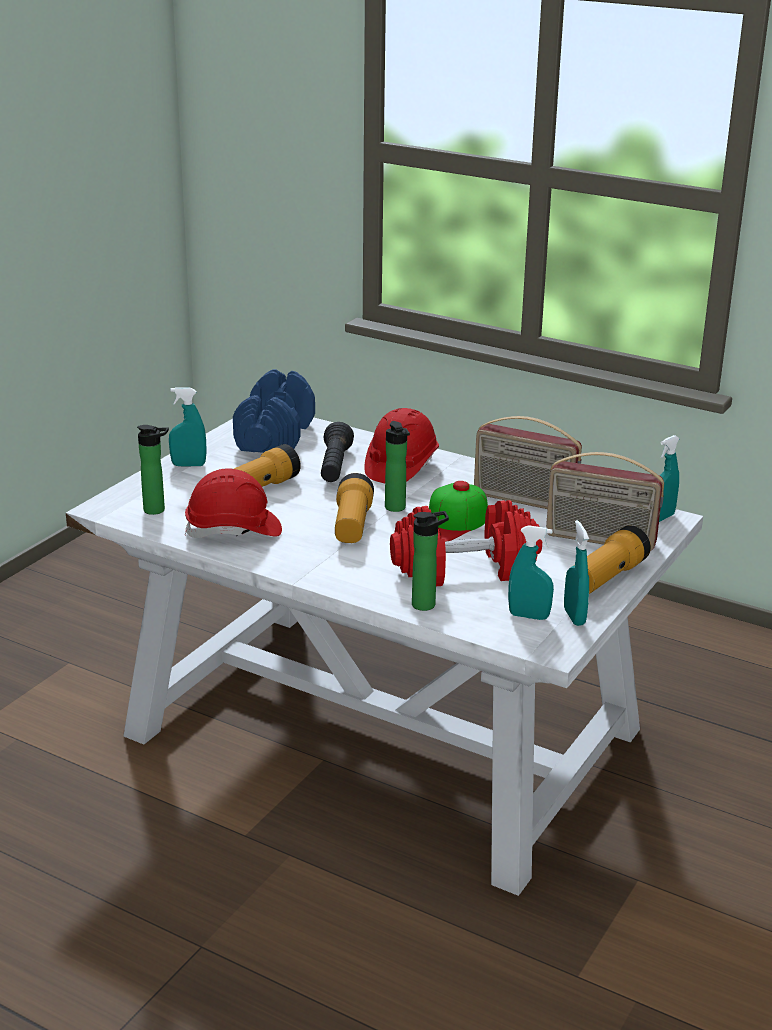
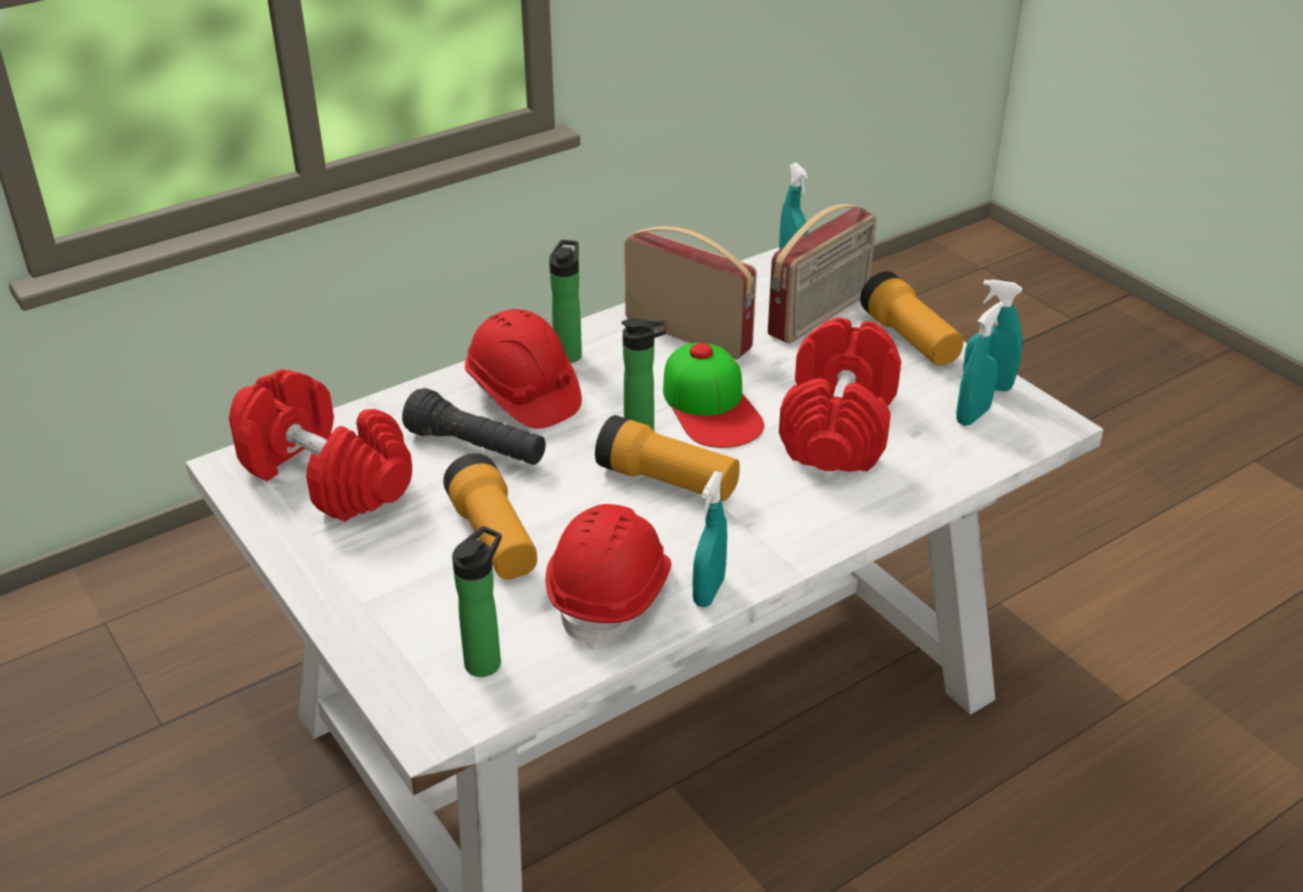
camera: 65 degrees left, 10 degrees up
turquoise spray bottle [169,387,206,467] -> turquoise spray bottle moved to [693,471,727,607]
blue dumbbell [233,369,315,453] -> red dumbbell [229,369,412,522]
bottle [412,511,449,611] -> bottle moved to [549,240,582,363]
radio [474,416,582,509] -> radio turned 105 degrees counterclockwise [624,226,757,360]

